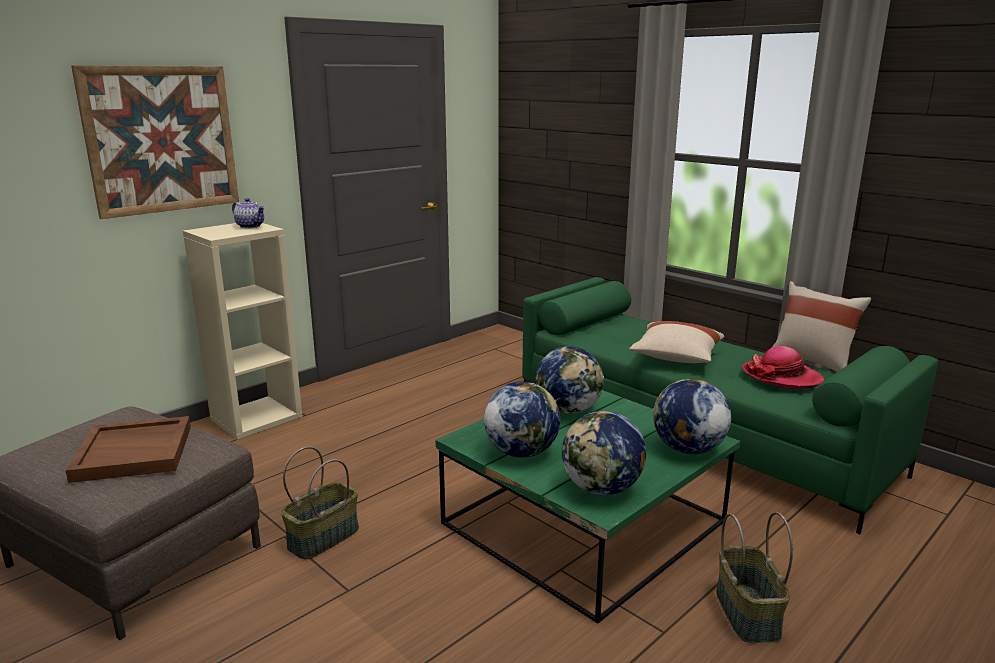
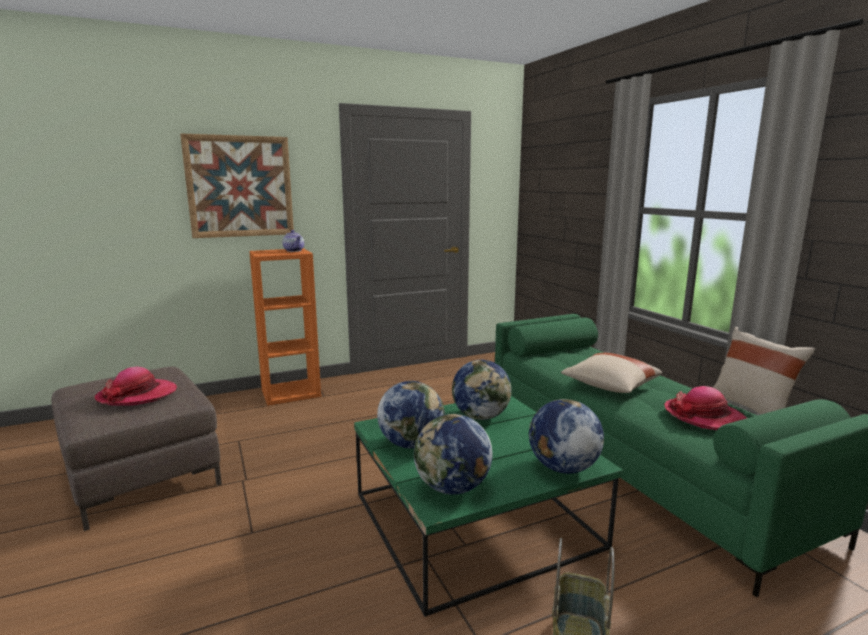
camera: 20 degrees right, 5 degrees down
brown tray [65,416,191,483] -> hat [95,367,177,406]
beige bookcase [183,223,302,440] -> orange bookcase [249,248,321,406]
basket [281,446,359,559] -> none

